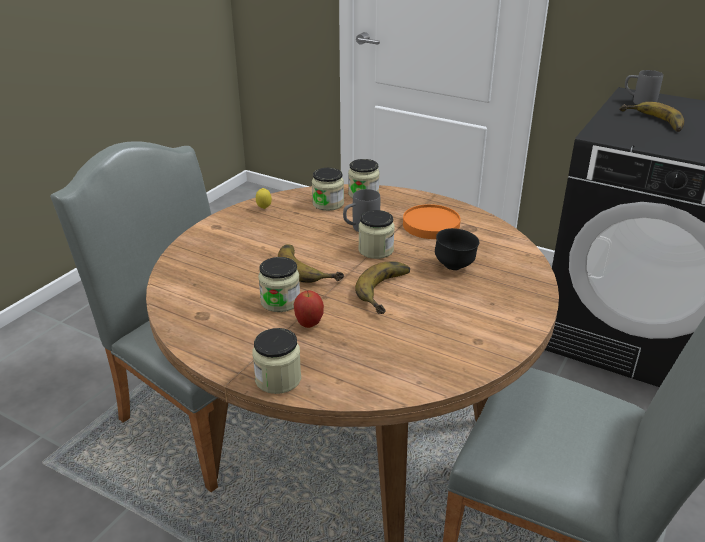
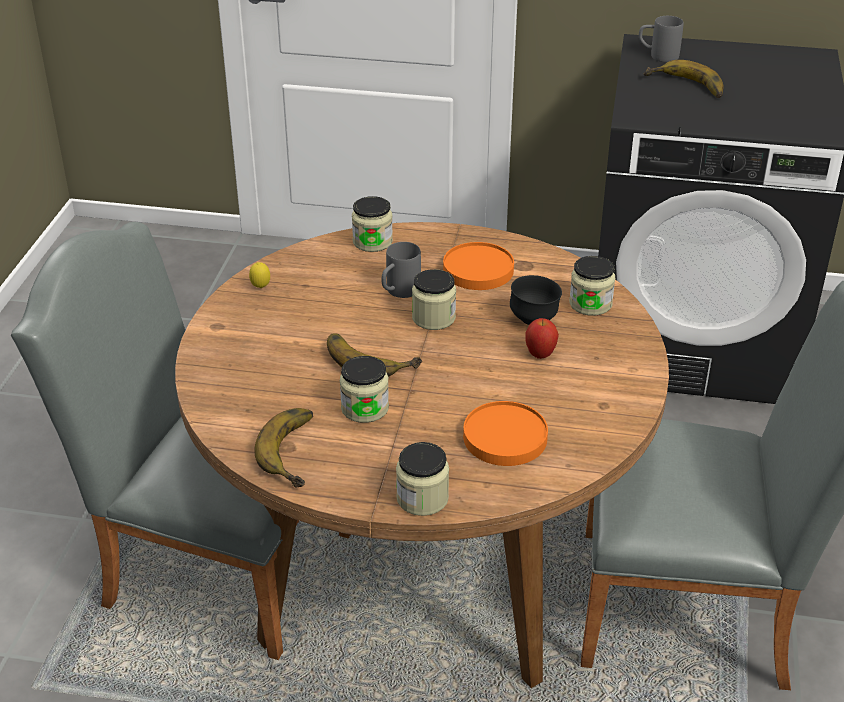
camera: 20 degrees left, 5 degrees up
apple [294,290,324,328] -> apple moved to [526,318,559,359]
jar [312,168,344,211] -> jar moved to [569,256,615,316]
banana [355,261,410,314] -> banana moved to [254,408,313,487]
none -> orange plate [463,401,548,466]

